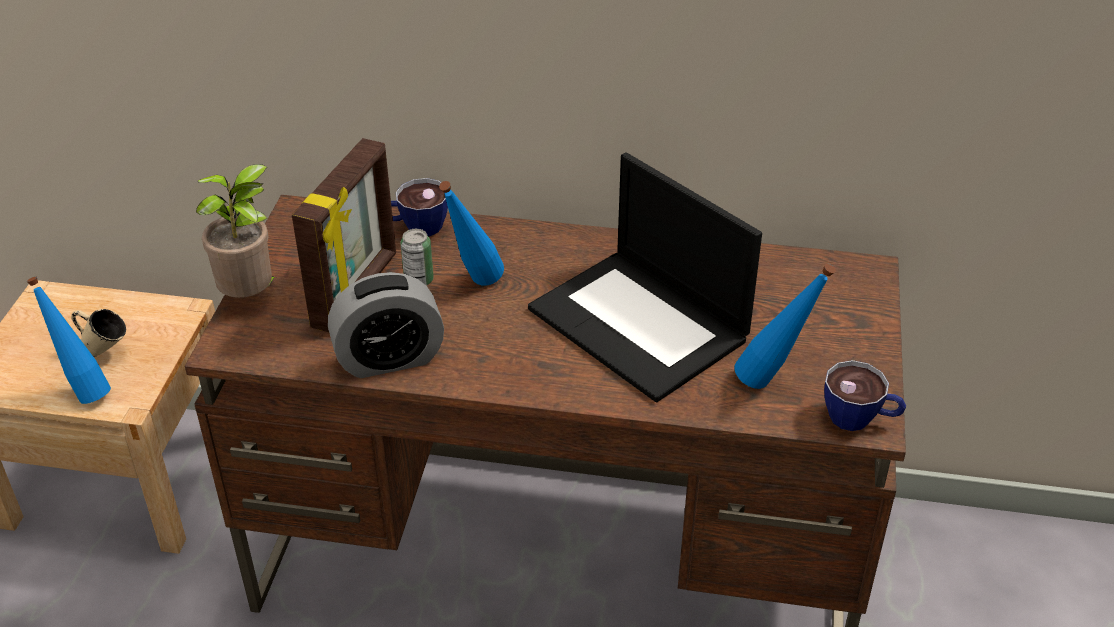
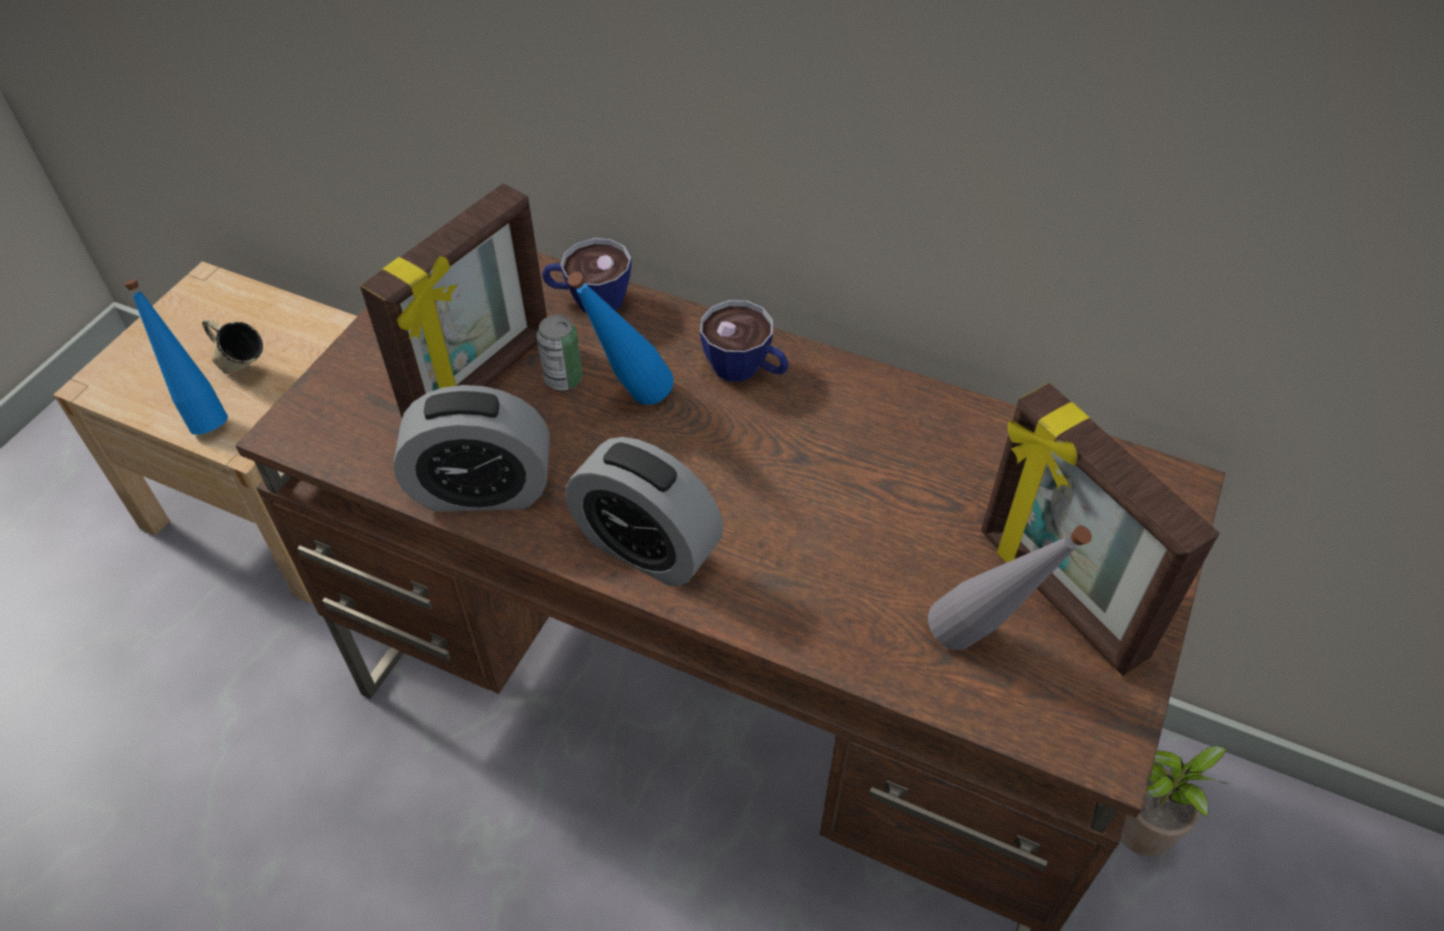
camera: 15 degrees right, 10 degrees up
potted plant [196,164,280,298] -> potted plant moved to [1120,746,1229,857]
laptop [528,153,762,403] -> none
blue bottle [734,264,836,389] -> grey bottle [928,525,1092,650]
cup [824,360,906,431] -> cup moved to [700,300,789,382]
none -> alarm clock [565,437,723,587]
none -> picture frame [981,383,1219,676]

